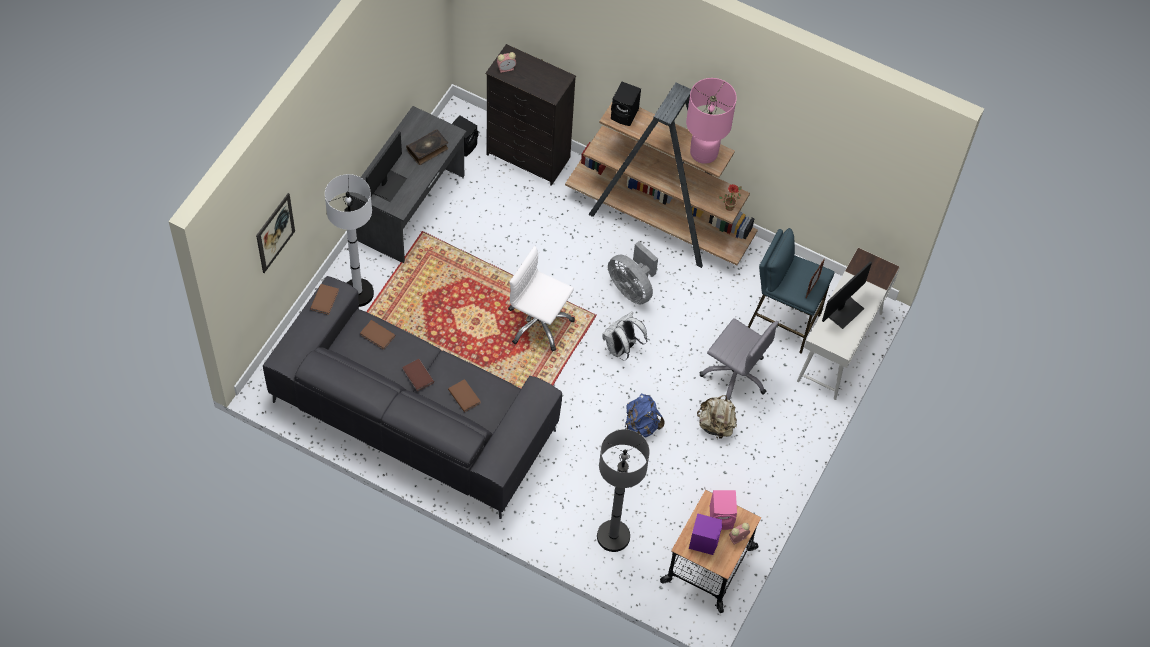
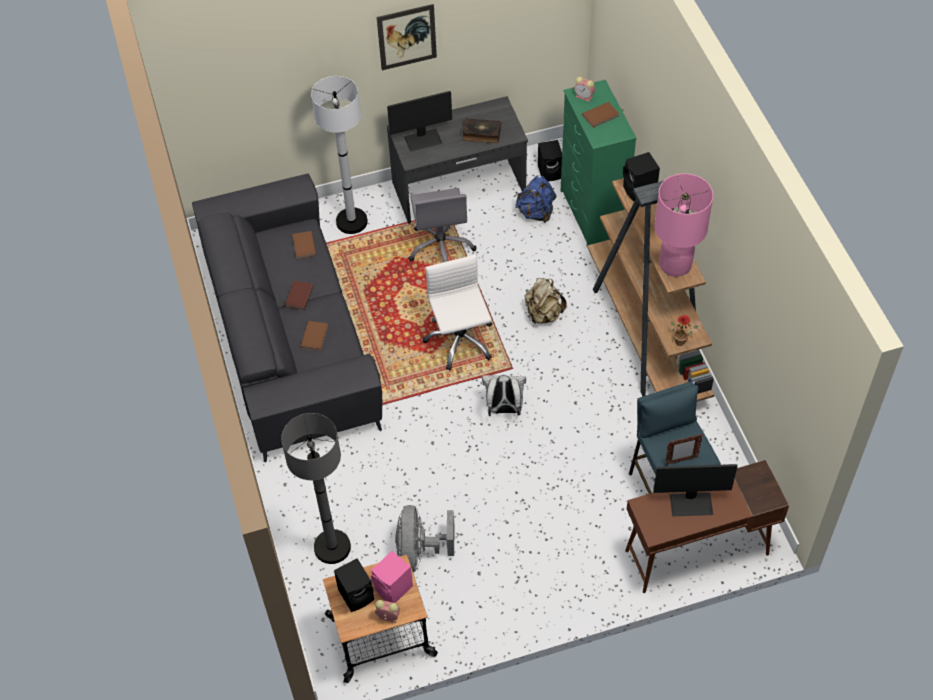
camera: 50 degrees right, 5 degrees down
picture [256,193,295,273] -> picture moved to [377,4,437,70]
brown book [310,284,339,315] -> brown book moved to [582,102,619,128]
black dresser [486,44,576,186] -> green dresser [561,80,636,245]
grey fan [608,241,658,305] -> grey fan moved to [395,505,455,572]
blue backpack [625,393,665,437] -> blue backpack moved to [515,175,556,223]
purple speaker [689,513,723,555] -> black speaker [334,558,374,612]
beige backpack [697,395,737,439] -> beige backpack moved to [524,277,567,324]
grey office chair [700,318,779,400] -> grey office chair moved to [408,188,477,262]
white desk [797,248,900,400] -> brown desk [625,460,789,593]

